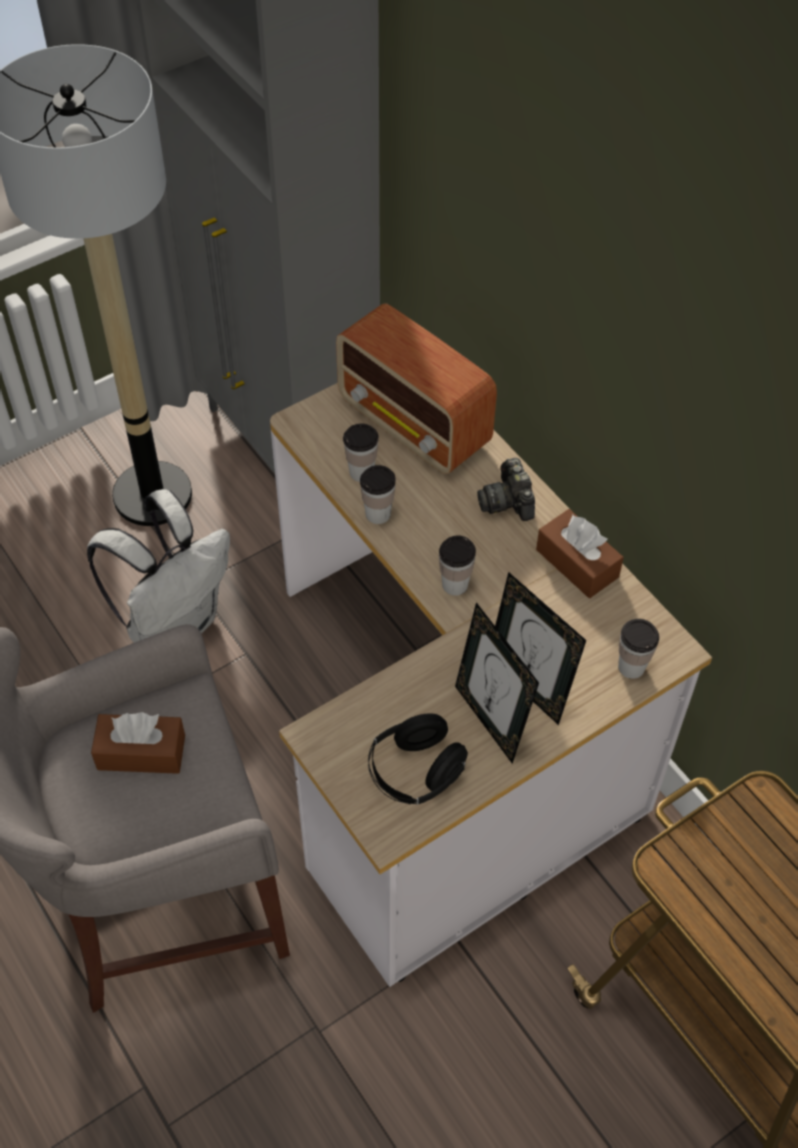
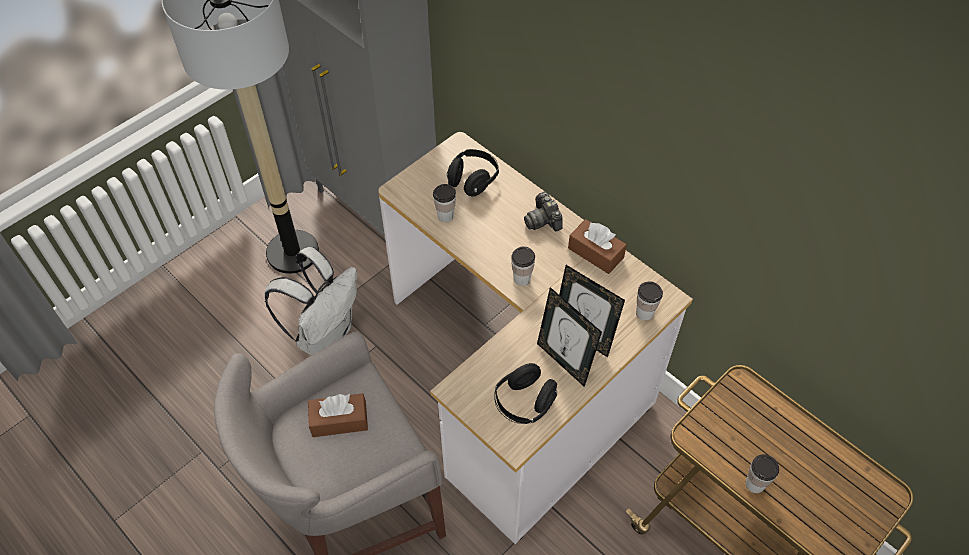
camera: 10 degrees left, 0 degrees up
radio [336,303,497,474] -> black headphones [447,149,499,196]
cup [360,465,396,524] -> cup moved to [746,454,779,493]

